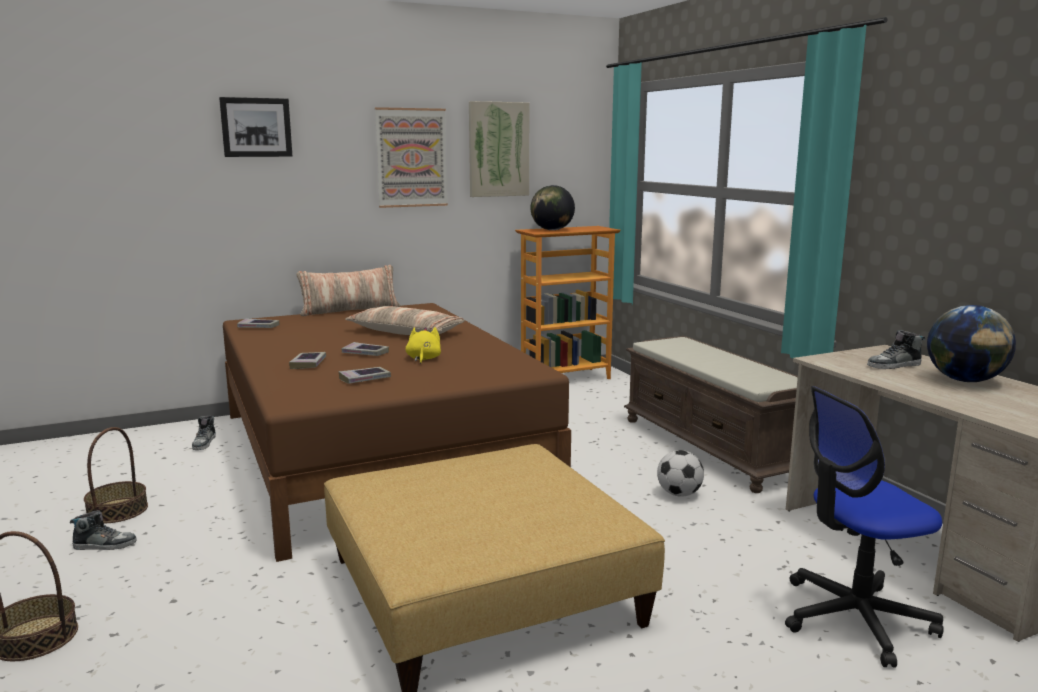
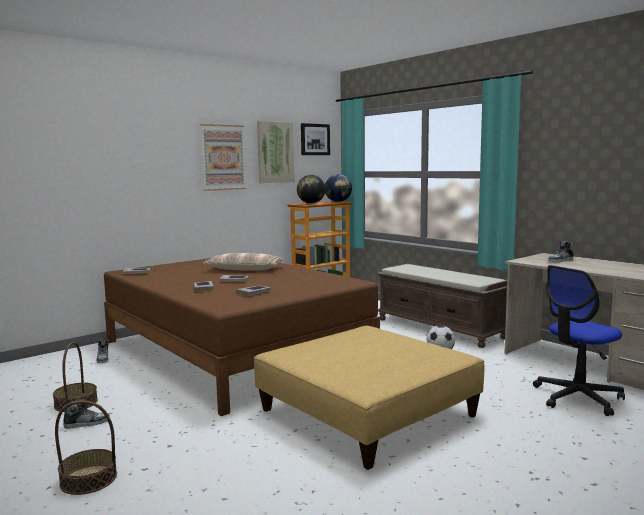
camera: 15 degrees left, 5 degrees down
picture [219,97,292,157] -> picture moved to [301,123,330,155]
pillow [297,265,400,316] -> none
yellow plush toy [405,327,441,364] -> none
globe [927,305,1016,382] -> globe moved to [325,174,352,202]

